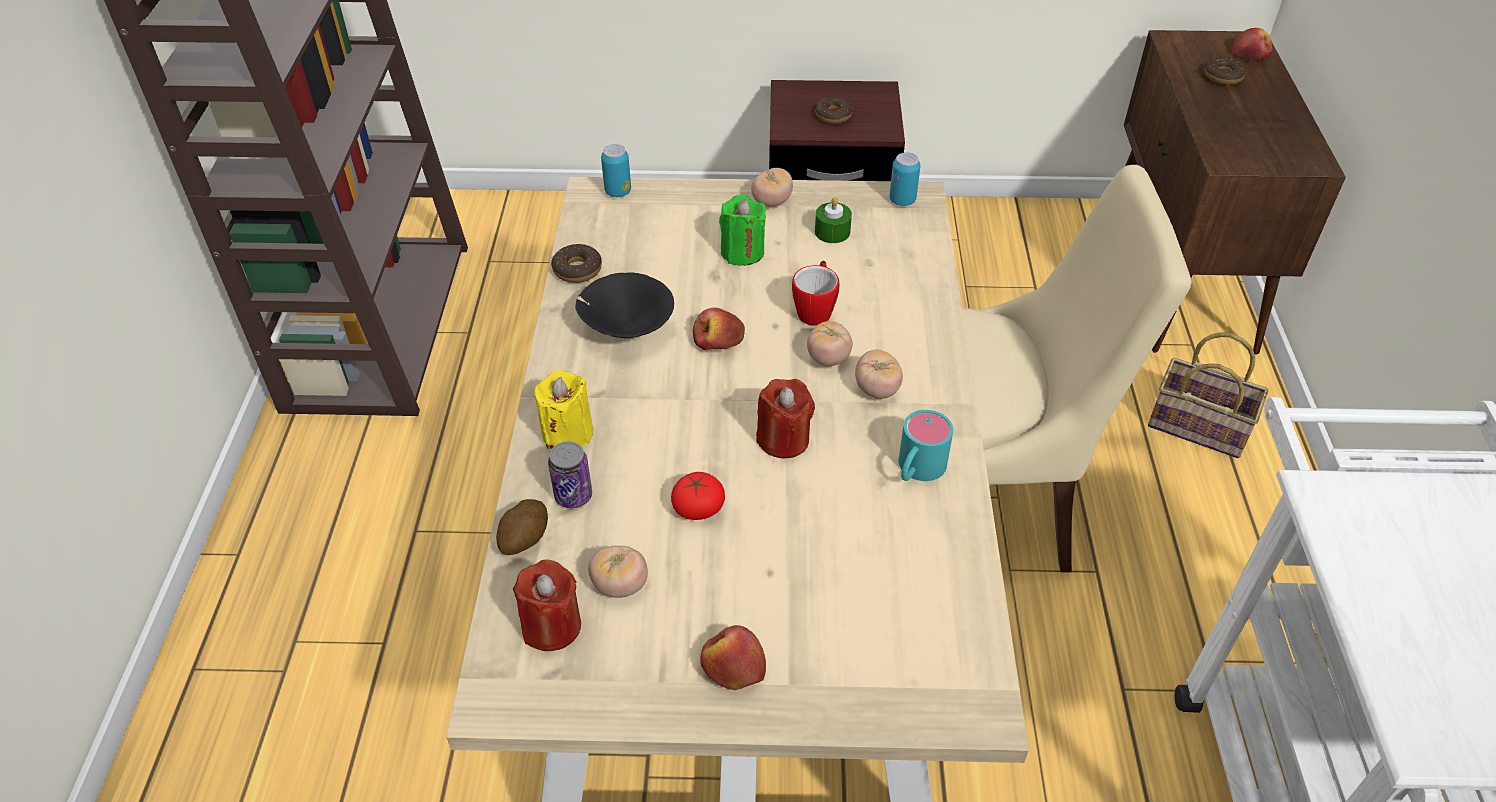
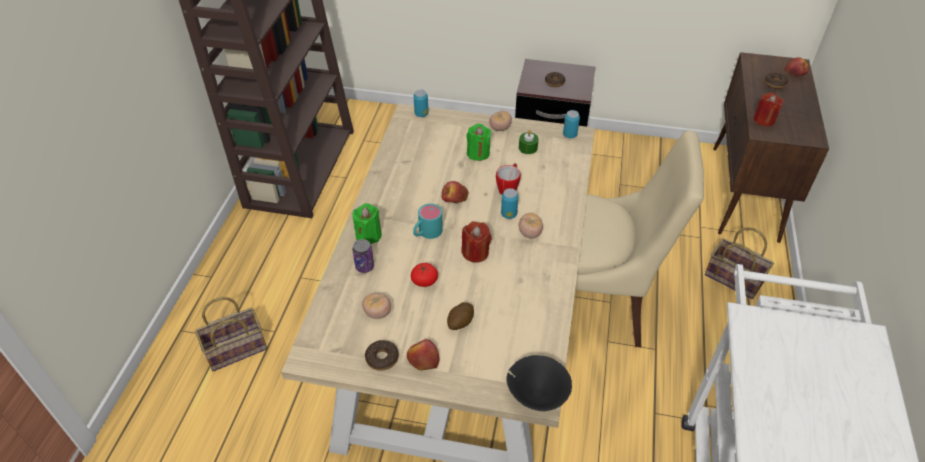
camera: 10 degrees right, 0 degrees up
potato [496,499,548,555] -> potato moved to [447,302,474,330]
red candle [513,559,581,651] -> red candle moved to [753,92,784,126]
yellow candle [535,370,593,449] -> green candle [353,203,382,244]
donut [551,244,602,283] -> donut moved to [365,340,399,371]
black bowl [575,272,674,338] -> black bowl moved to [506,355,572,411]
tomato [807,321,853,366] -> can [501,188,518,219]
turquoise mug [899,410,953,481] -> turquoise mug moved to [413,204,443,239]
none -> basket [195,297,267,371]

